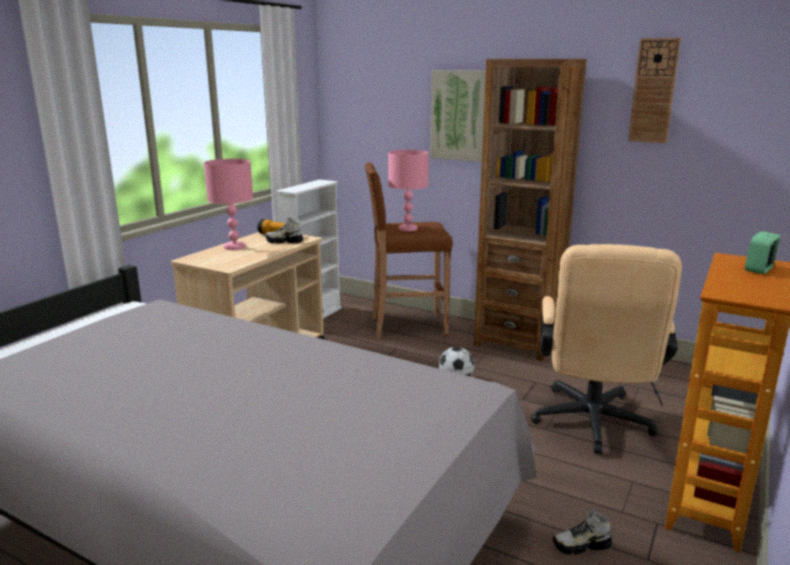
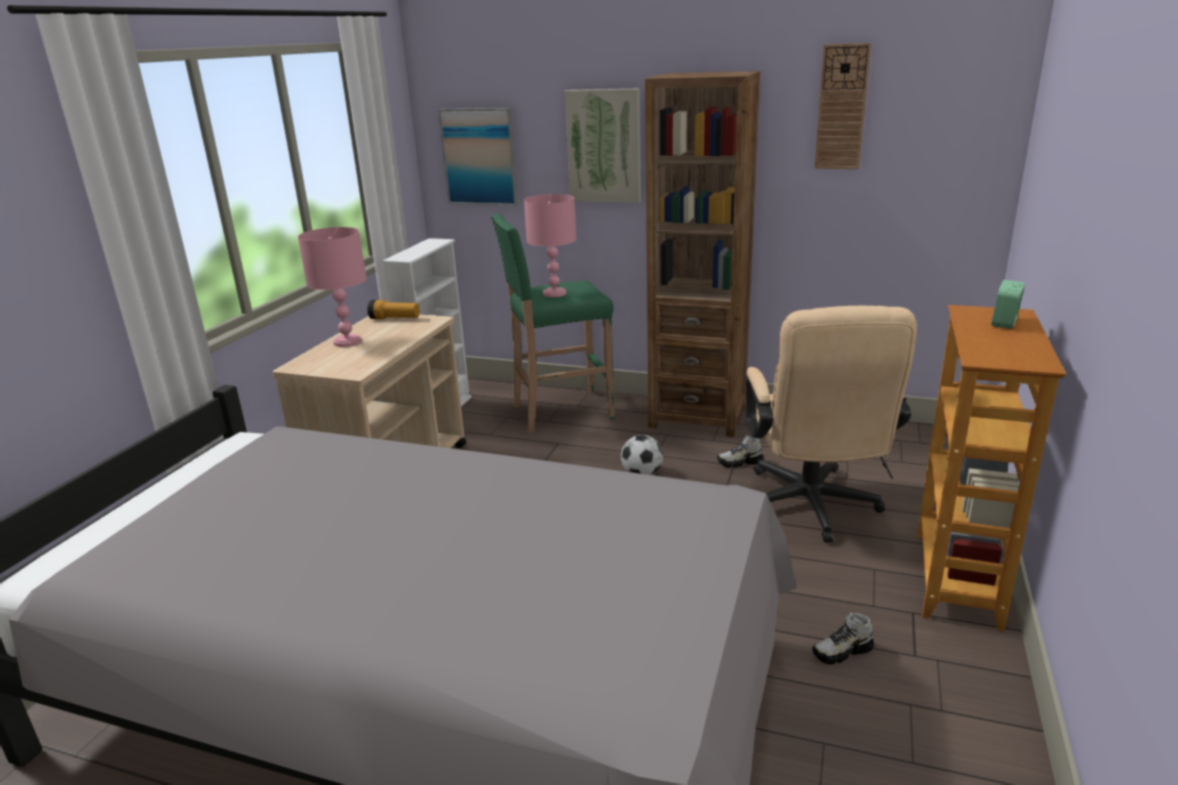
camera: 10 degrees left, 5 degrees up
shoe [265,218,303,243] -> shoe moved to [717,435,764,468]
brown stool [365,162,453,339] -> green stool [491,213,615,433]
none -> picture [438,108,518,206]

